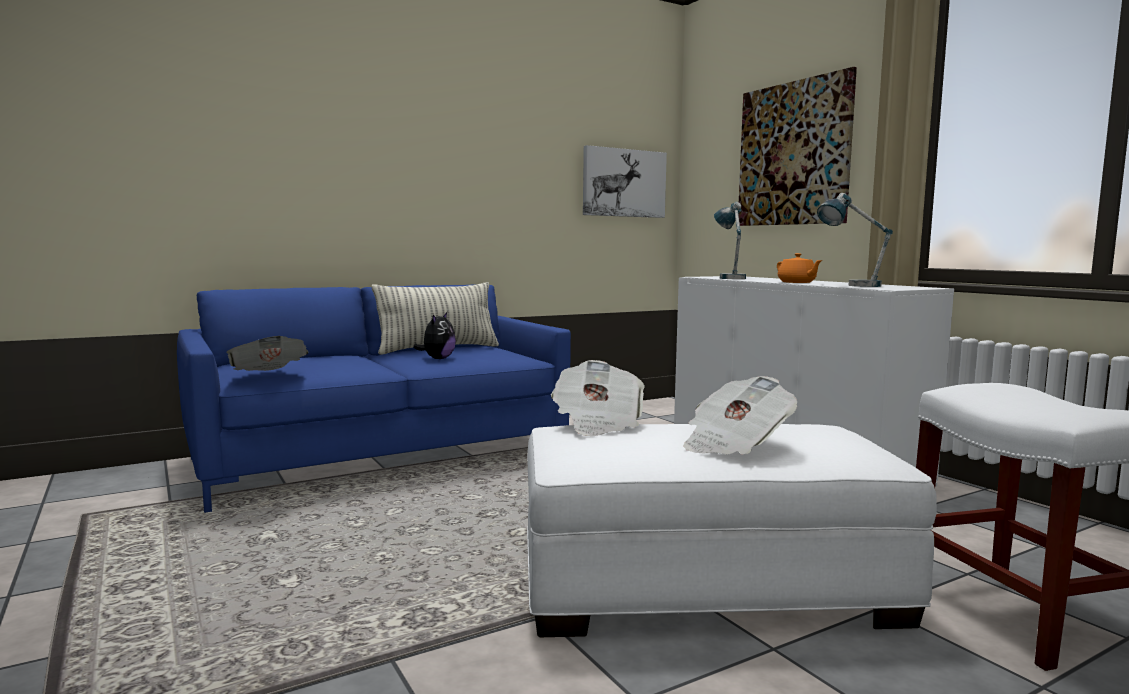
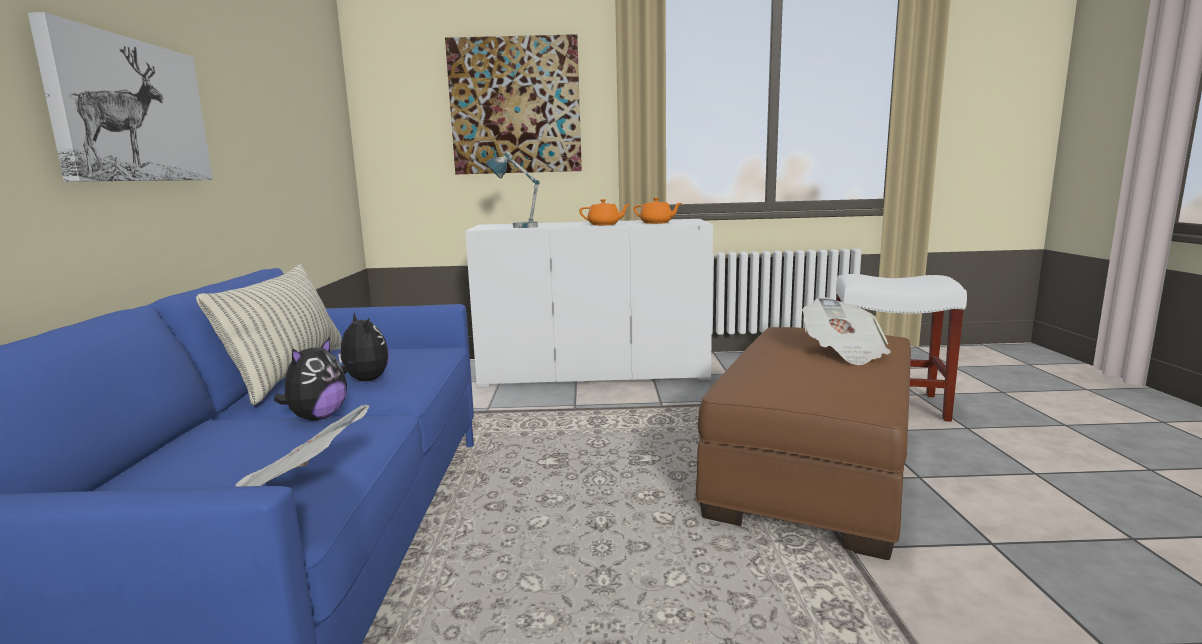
camera: 60 degrees left, 5 degrees up
white ottoman [527,424,937,637] -> brown ottoman [696,327,911,560]
newspaper [551,360,645,436] -> none
picture [583,145,667,218] -> picture moved to [28,12,213,182]
table lamp [817,193,893,287] -> orange teapot [634,198,682,224]
none -> plush toy [274,337,347,421]

